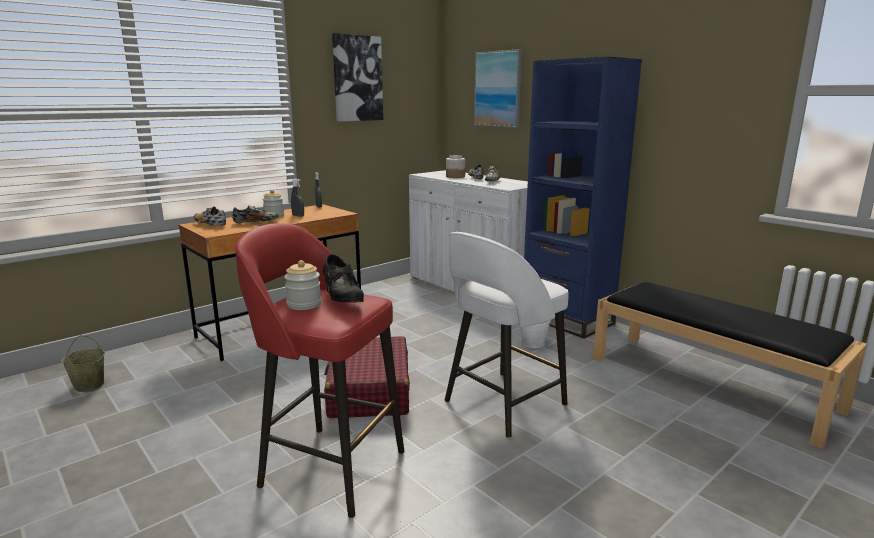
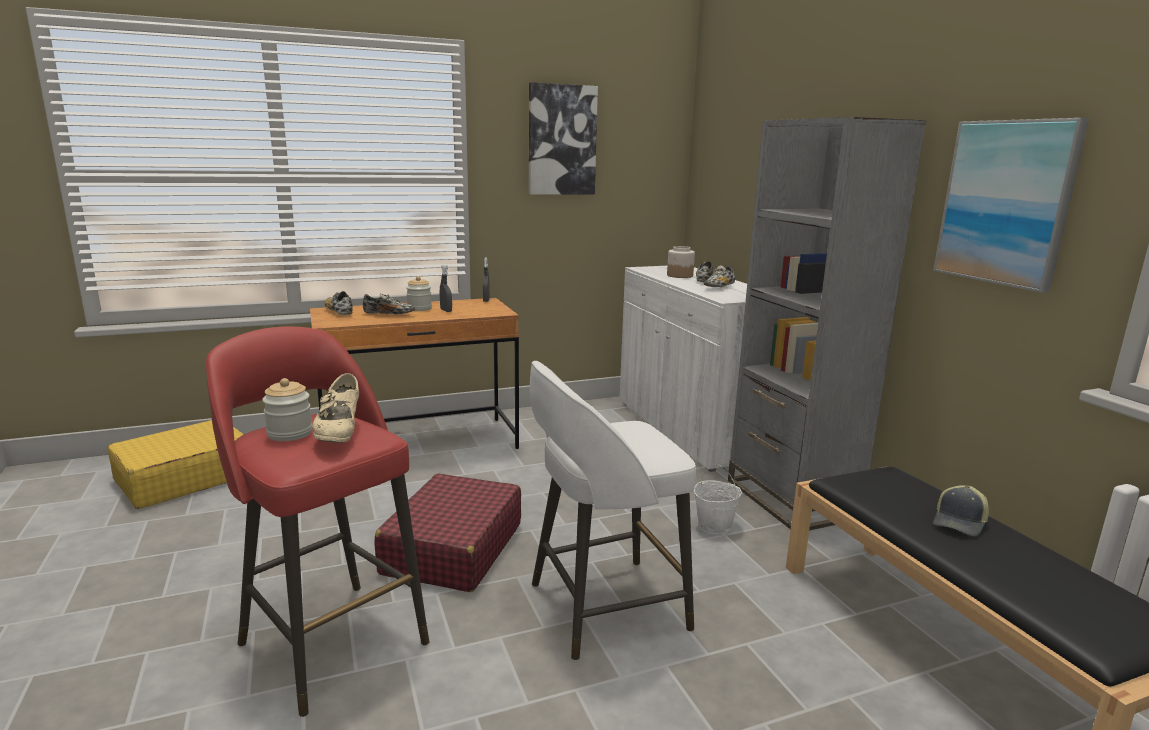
camera: 20 degrees right, 0 degrees up
beige bucket [61,335,105,392] -> yellow suitcase [107,420,244,509]
black shoe [323,254,364,303] -> beige shoe [312,373,359,443]
picture [474,49,522,128] -> picture moved to [933,118,1089,293]
blue bookcase [524,57,642,339] -> grey bookcase [728,117,926,531]
none -> cap [933,485,989,536]

